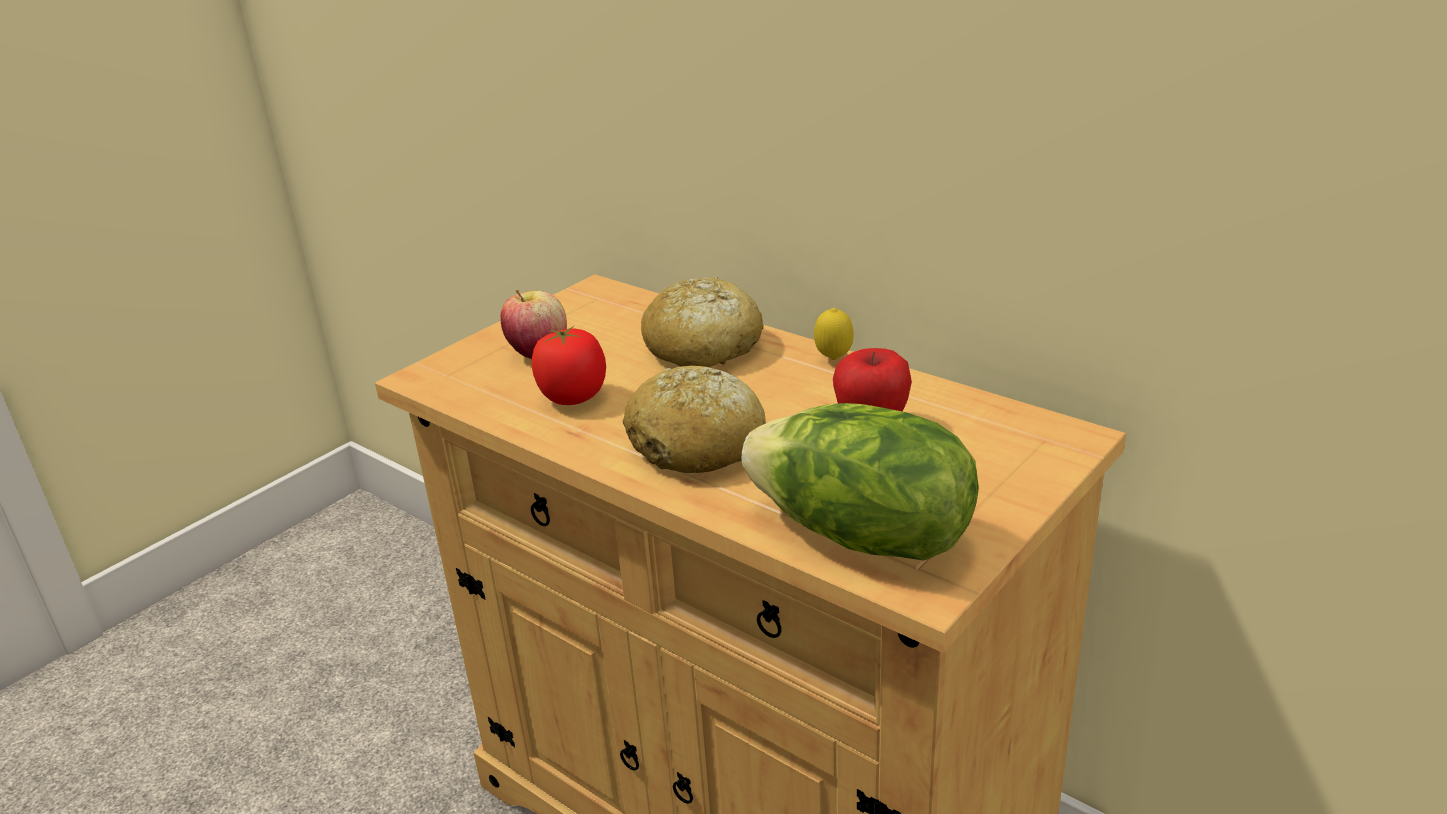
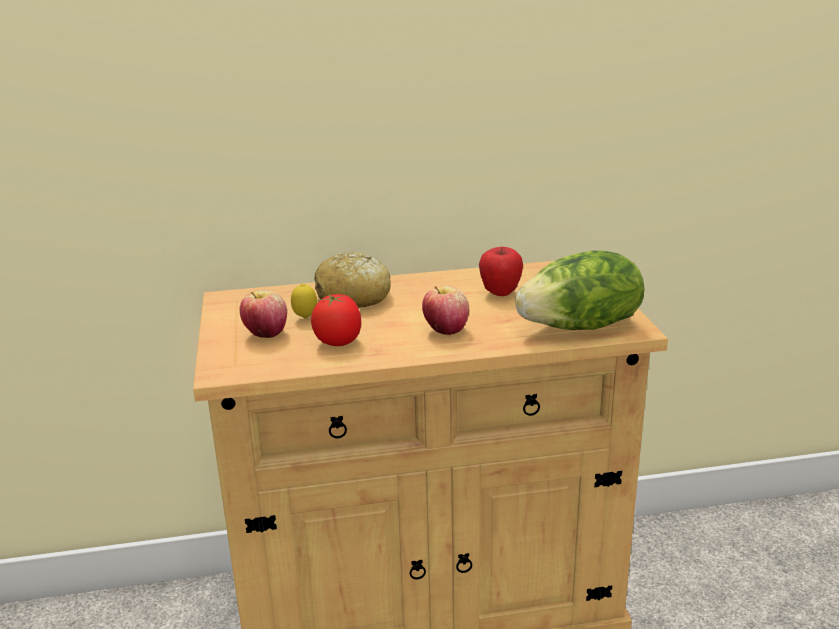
camera: 50 degrees left, 5 degrees down
bread [623,366,766,473] -> apple [422,286,469,335]
lemon [814,308,854,360] -> lemon moved to [291,283,318,319]

